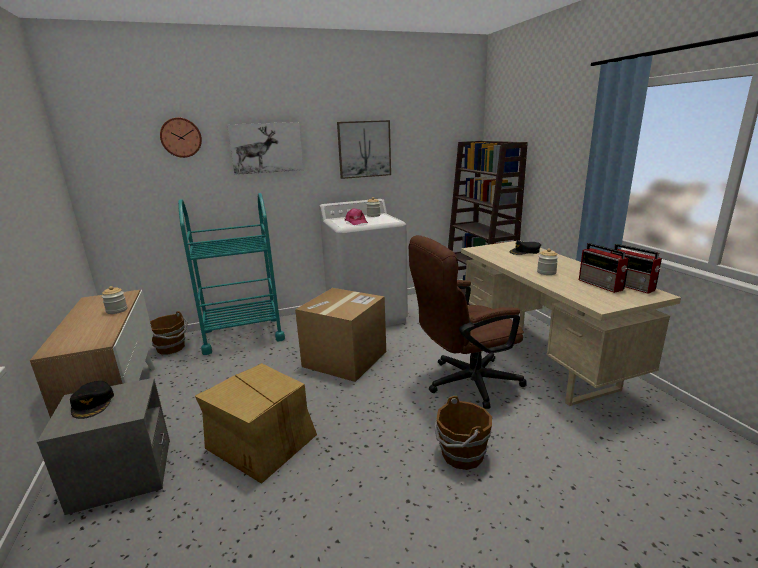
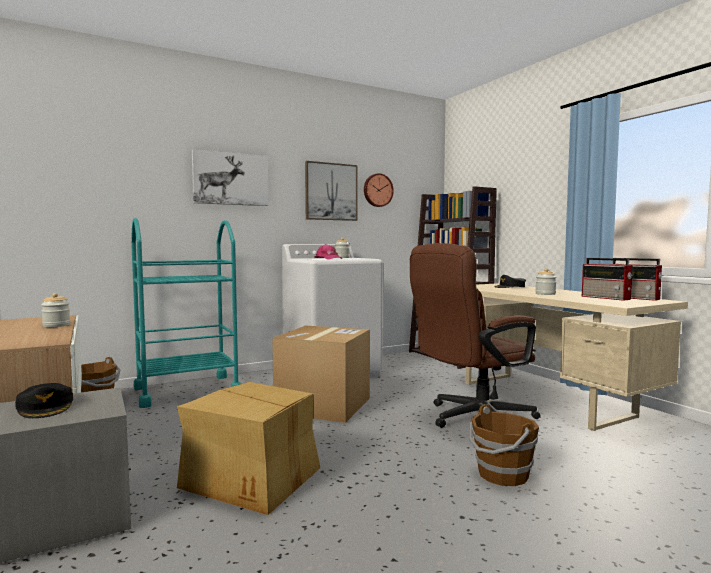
camera: 10 degrees left, 15 degrees down
wall clock [160,118,202,158] -> wall clock moved to [364,173,394,207]

